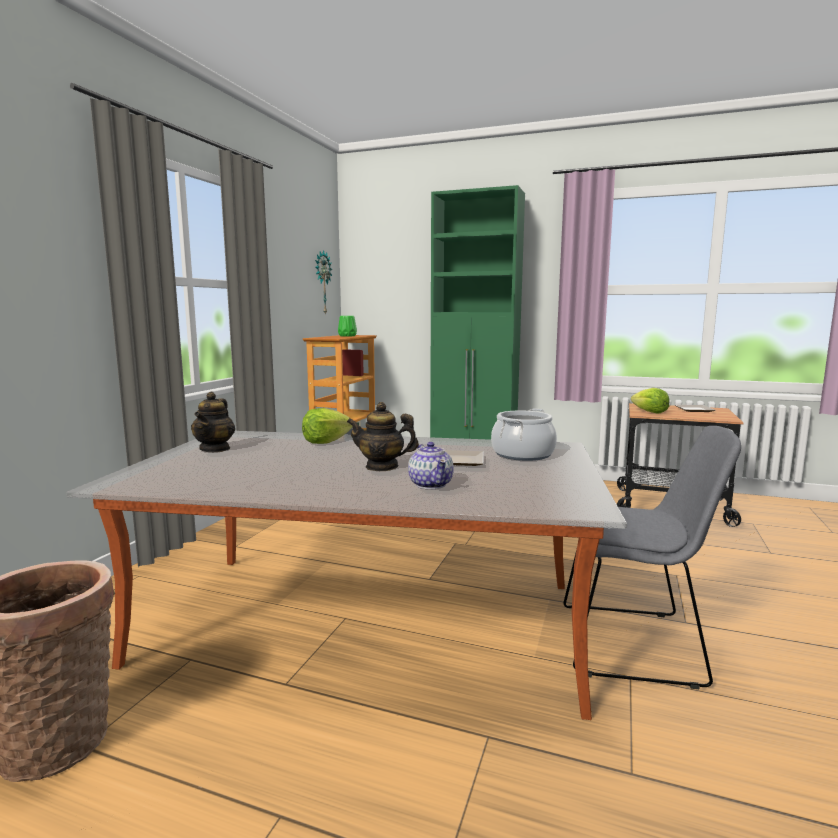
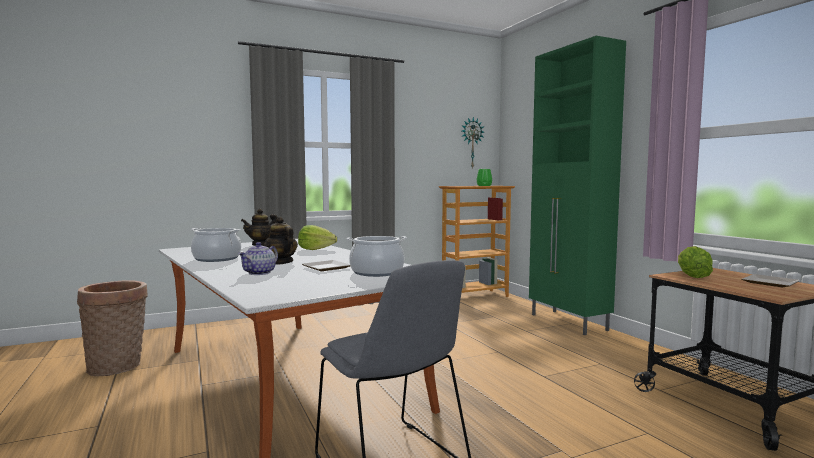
camera: 45 degrees right, 5 degrees down
none -> cooking pot [191,228,241,262]

